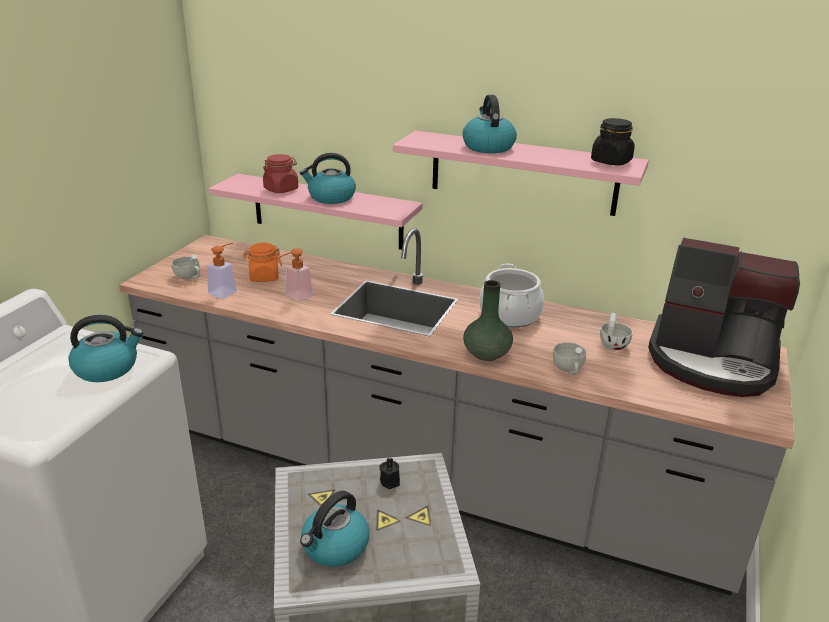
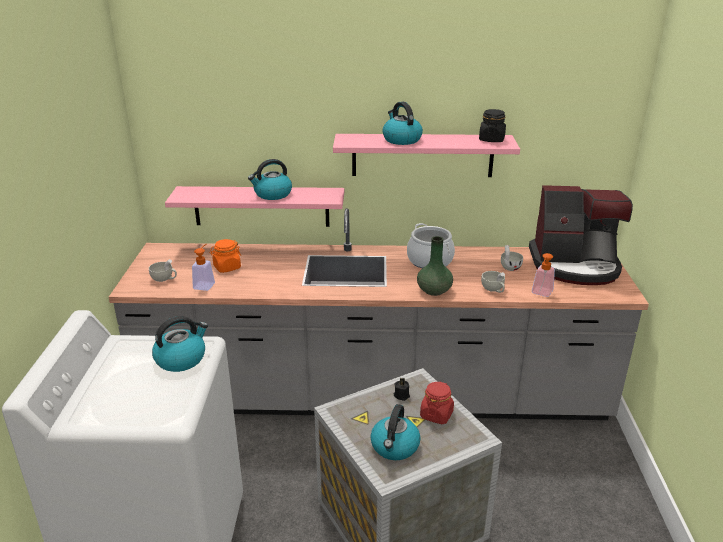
camera: 20 degrees left, 0 degrees up
red jar [263,154,298,193] -> red jar moved to [420,381,454,424]
soap dispenser [278,248,313,301] -> soap dispenser moved to [532,253,555,297]

